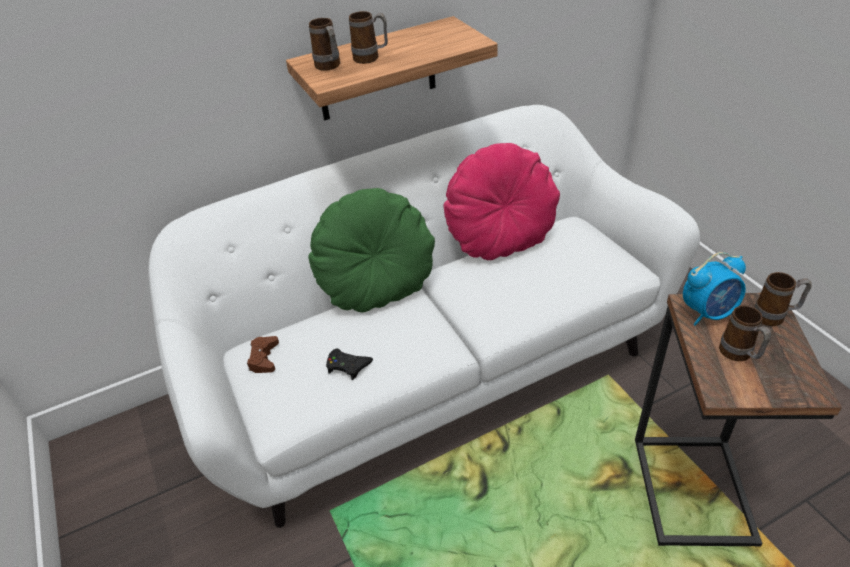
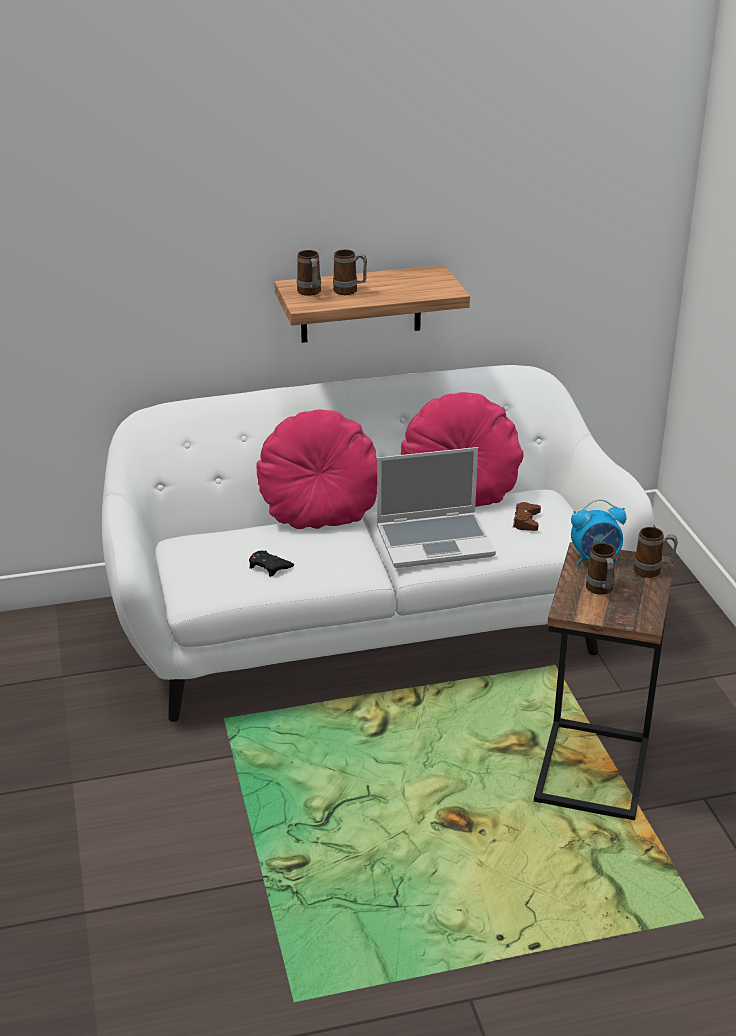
camera: 10 degrees right, 10 degrees down
brown game controller [247,336,279,373] -> brown game controller moved to [513,502,541,531]
green pillow [308,188,435,312] -> pink pillow [256,409,377,529]
none -> laptop [377,447,496,568]

